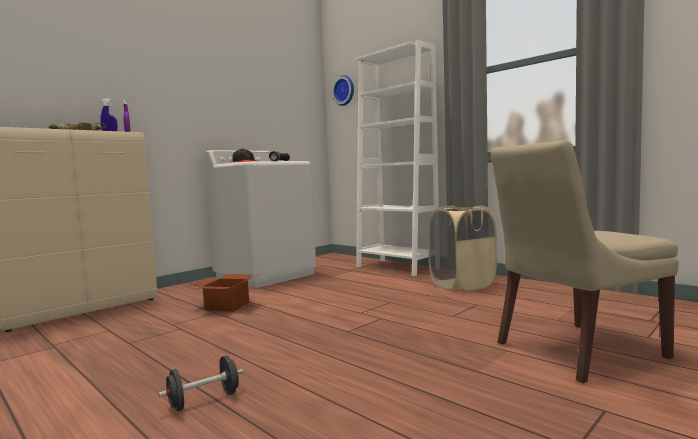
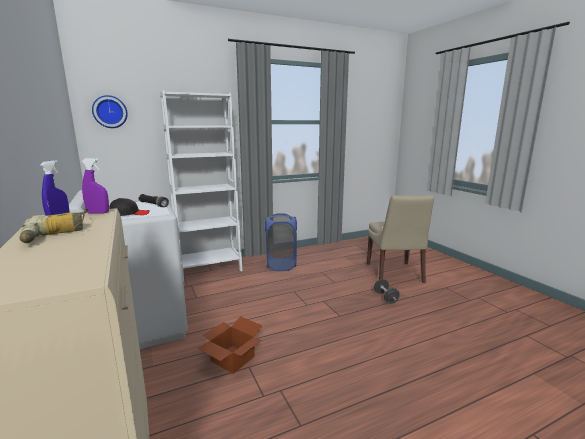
camera: 70 degrees left, 10 degrees up
black dumbbell [159,356,243,411] -> black dumbbell moved to [374,279,400,304]
beige laundry basket [428,206,497,291] -> blue laundry basket [265,213,297,271]

